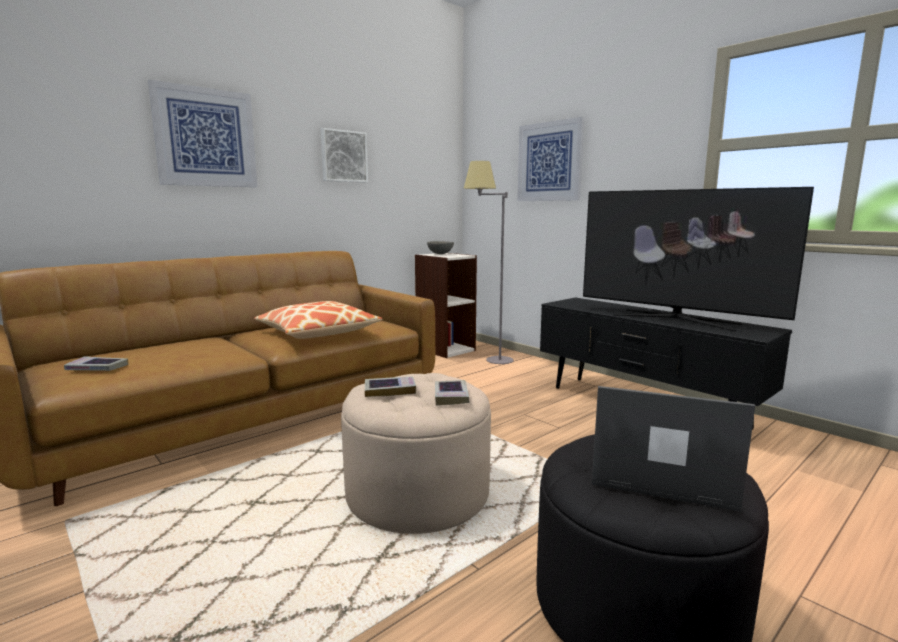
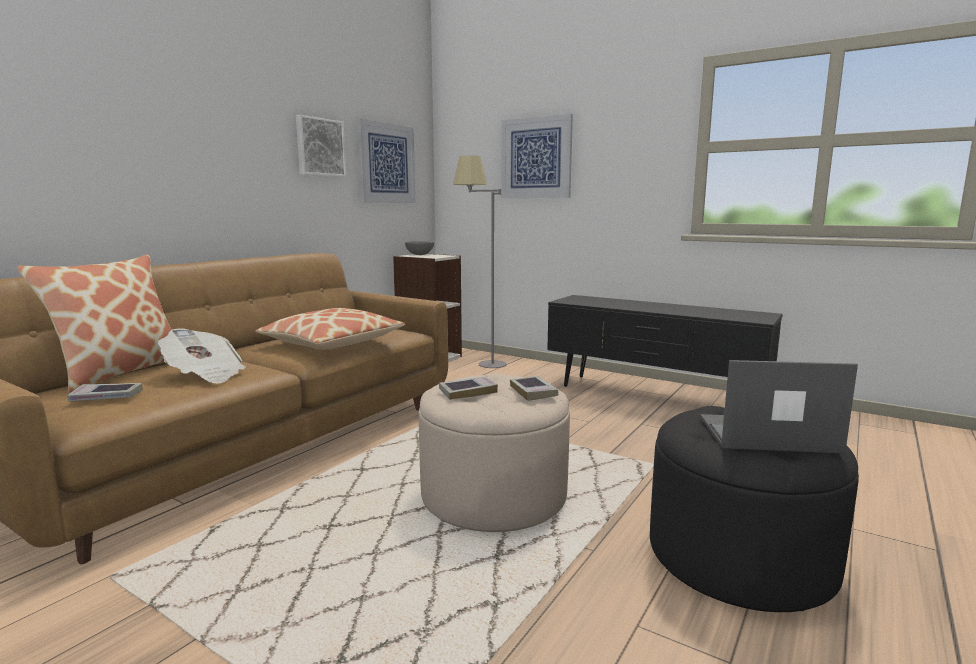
camera: 15 degrees left, 0 degrees up
picture [148,80,257,187] -> picture moved to [357,119,416,203]
television [583,187,814,331] -> none
none -> pillow [17,254,172,393]
none -> newspaper [158,328,246,384]

